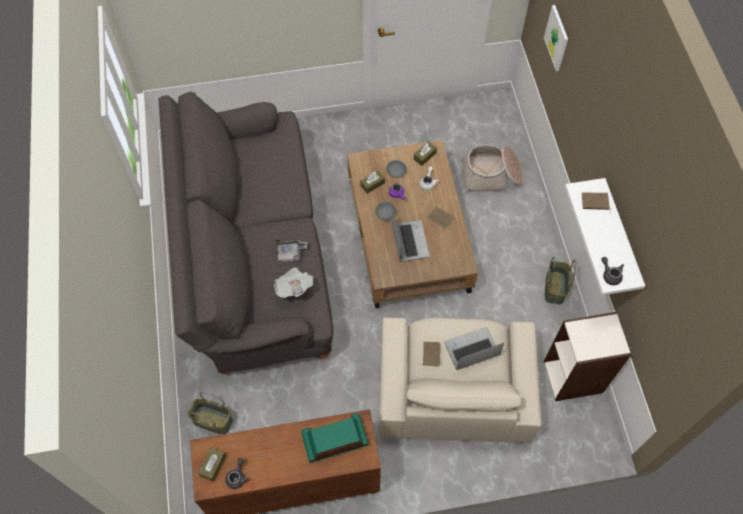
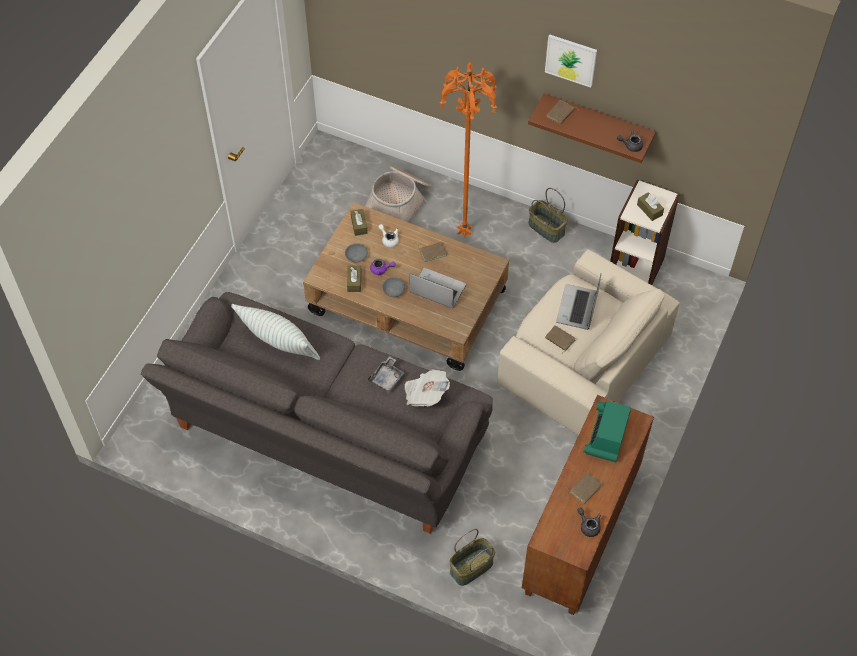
camera: 55 degrees left, 5 degrees down
brown tissue box [198,447,226,482] -> brown tissue box moved to [637,192,664,221]
picture [544,5,568,71] -> picture moved to [545,34,597,88]
white shelf [565,178,645,295] -> brown shelf [528,94,656,163]
none -> pillow [231,304,320,360]
none -> orange floor lamp [440,63,497,237]
none -> brown book [566,472,602,504]

